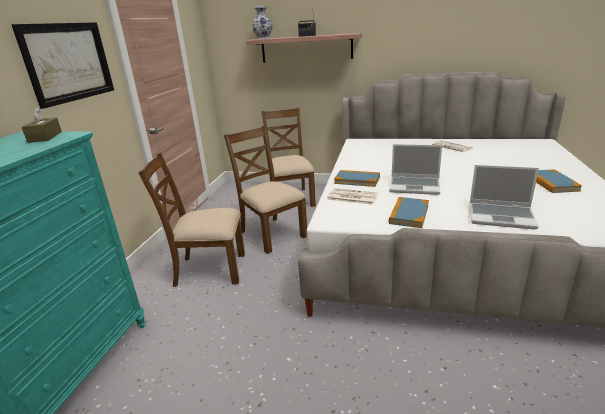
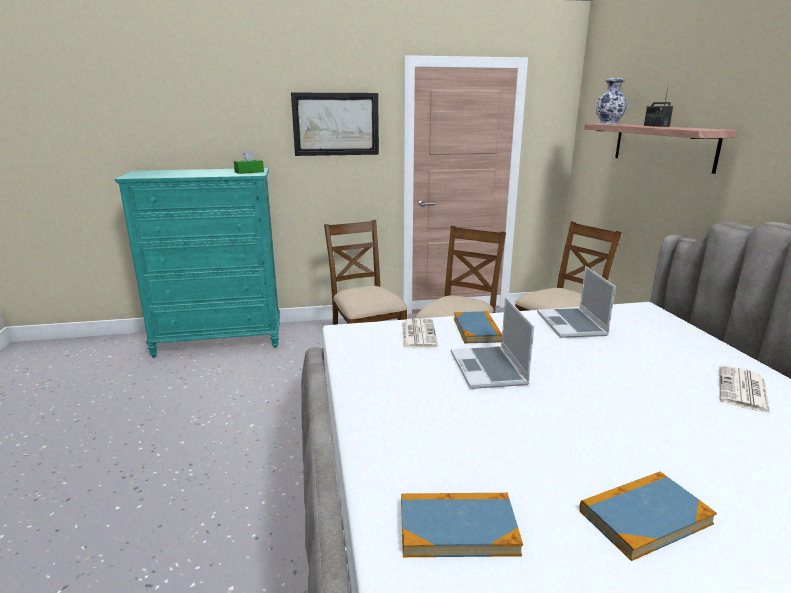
camera: 65 degrees right, 5 degrees down
brown tissue box [22,106,62,143] -> green tissue box [234,150,264,174]
book [389,197,429,228] -> book moved to [401,493,523,557]
laptop [470,165,539,230] -> laptop moved to [537,266,616,338]

